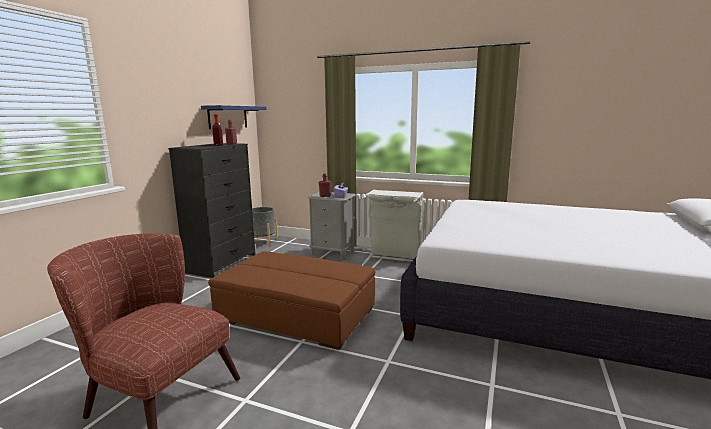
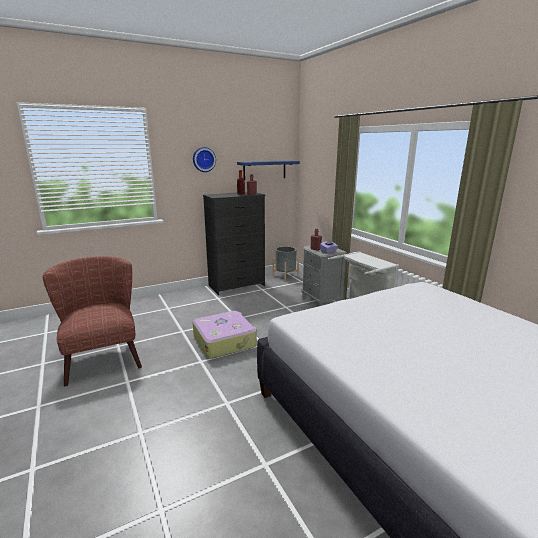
camera: 40 degrees right, 5 degrees up
brown ottoman [208,251,376,350] -> suitcase [193,311,257,359]
none -> wall clock [193,147,216,172]

